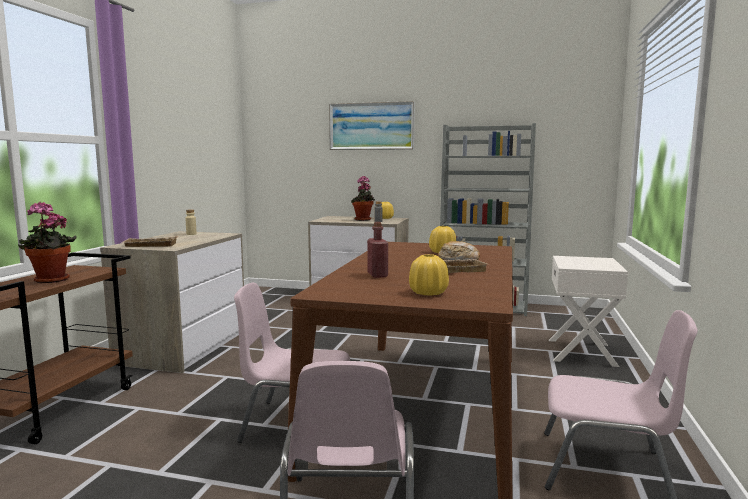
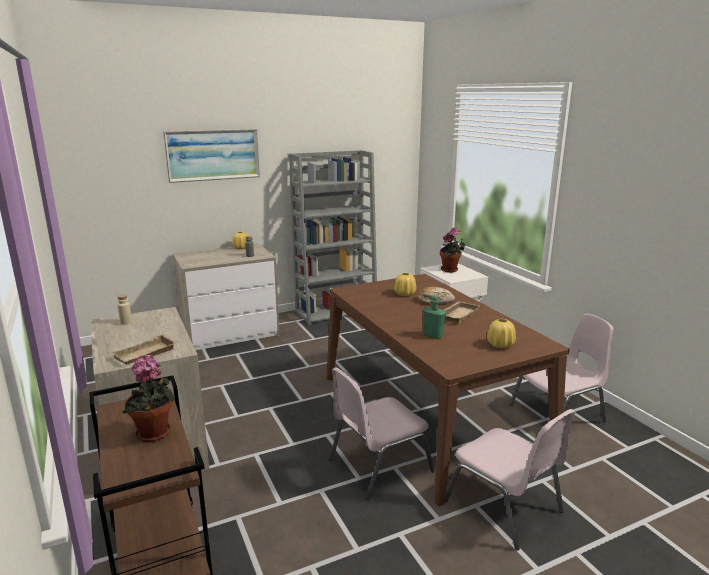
camera: 40 degrees left, 10 degrees up
potted plant [351,176,375,221] -> potted plant moved to [440,227,466,273]
red bottle [367,222,388,278] -> green bottle [423,296,446,339]

